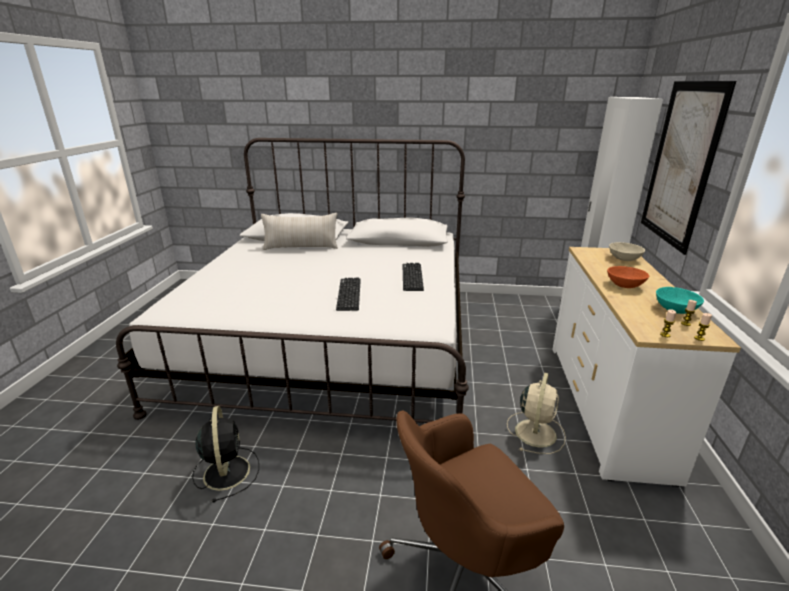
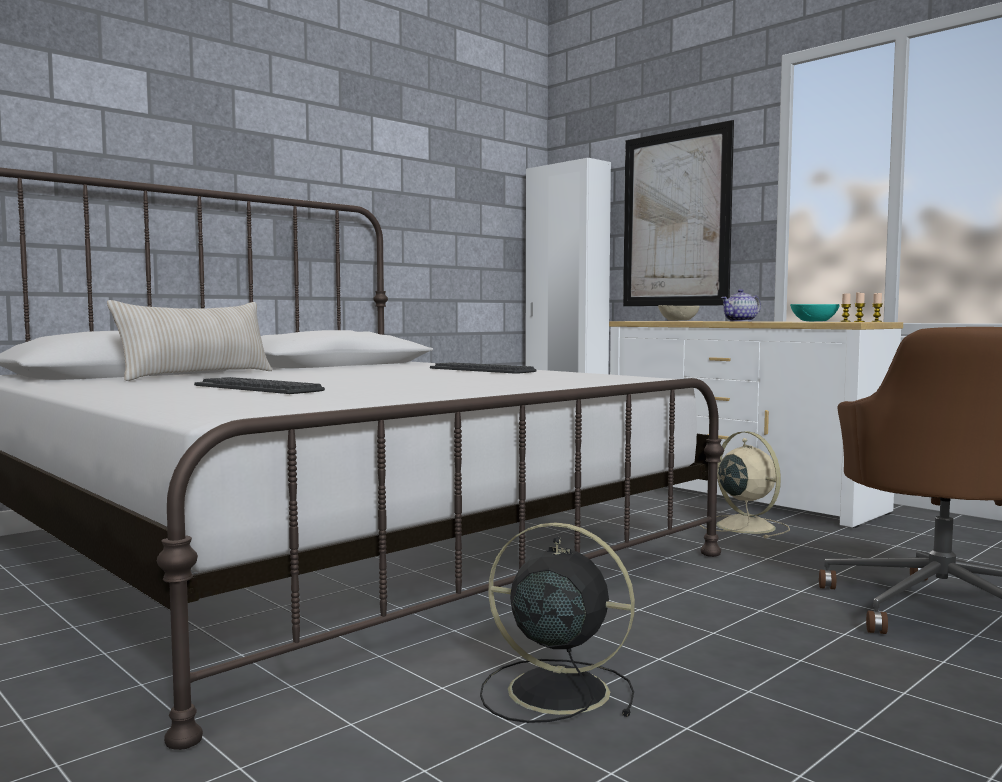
camera: 50 degrees left, 20 degrees down
keyboard [336,278,361,311] -> keyboard moved to [194,377,325,394]
orange bowl [607,266,649,288] -> teapot [721,289,761,321]

